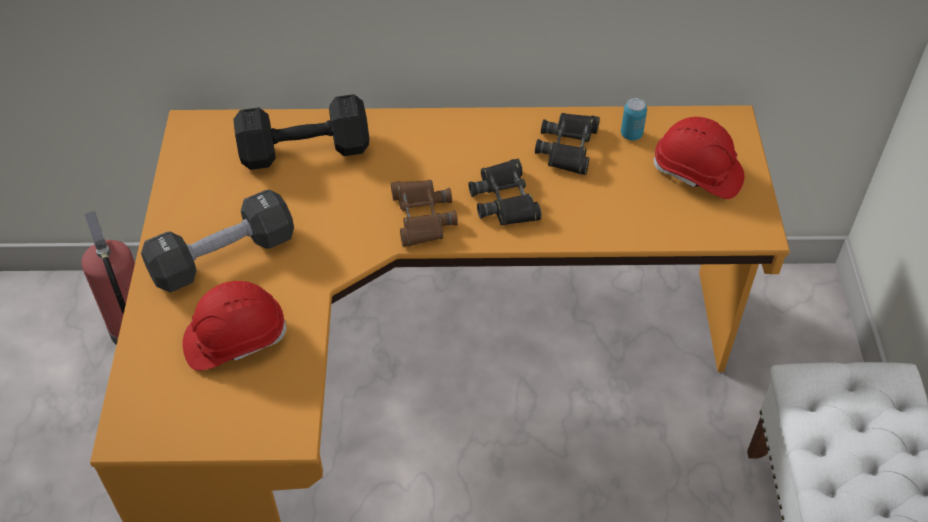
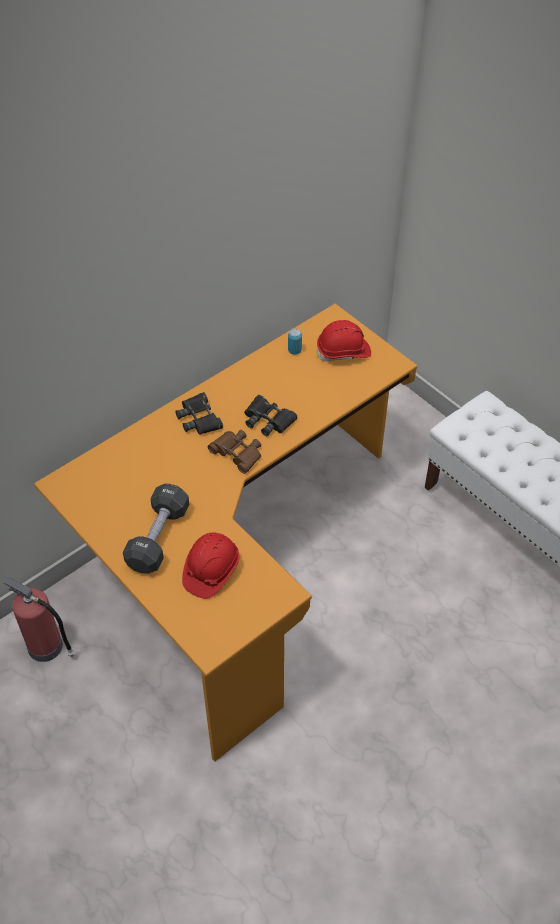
camera: 40 degrees left, 0 degrees up
black dumbbell [233,94,369,170] -> none
black binoculars [535,113,600,175] -> black binoculars moved to [175,392,223,435]

